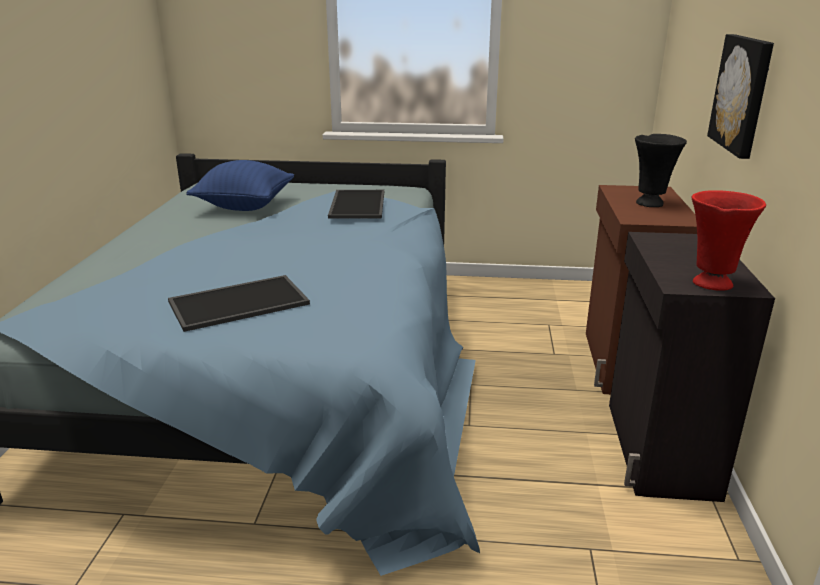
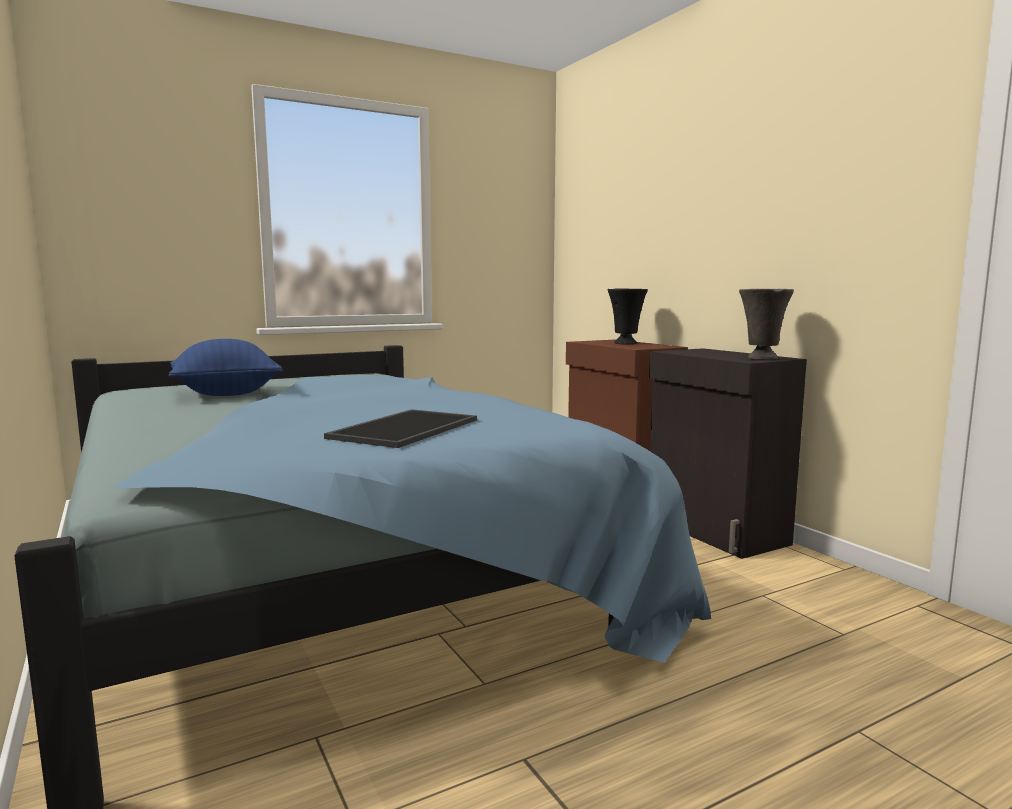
camera: 35 degrees left, 15 degrees down
tray [328,190,384,219] -> none
red vase [692,190,766,291] -> grey vase [739,289,794,359]
picture [707,34,774,159] -> none

